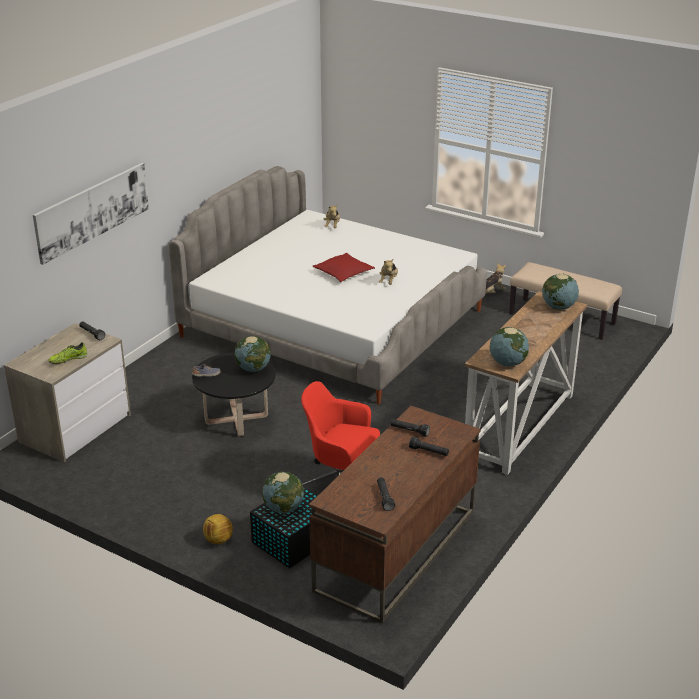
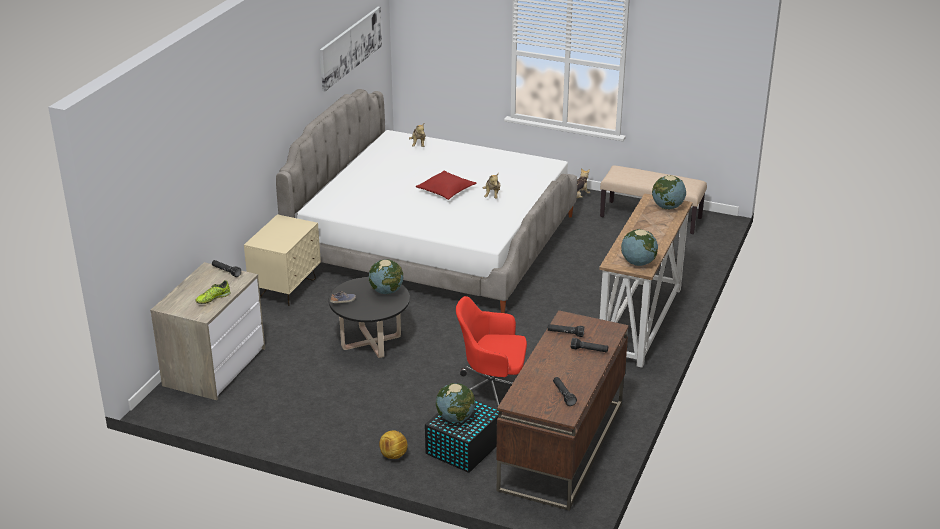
camera: 10 degrees left, 0 degrees up
picture [33,163,149,265] -> picture moved to [320,7,382,92]
none -> beige nightstand [244,214,321,306]

